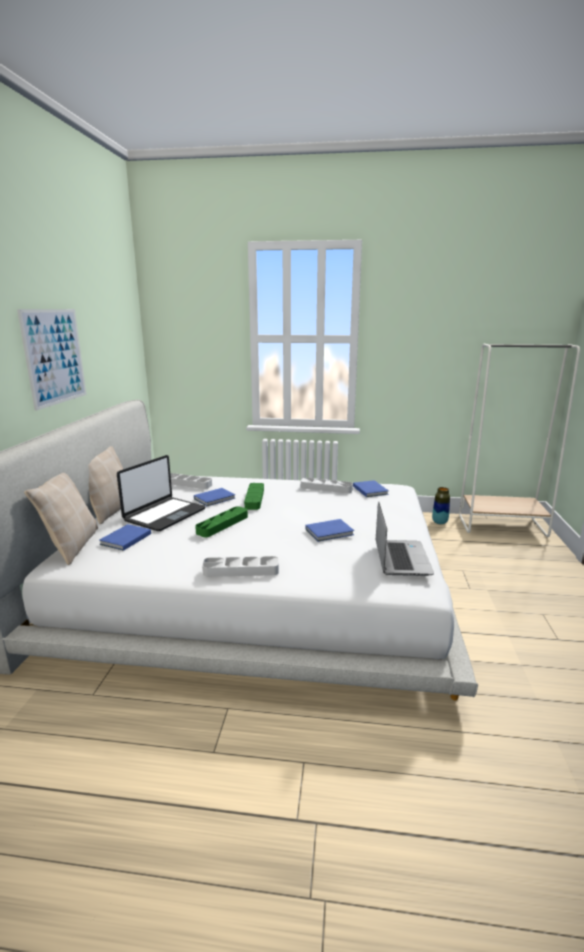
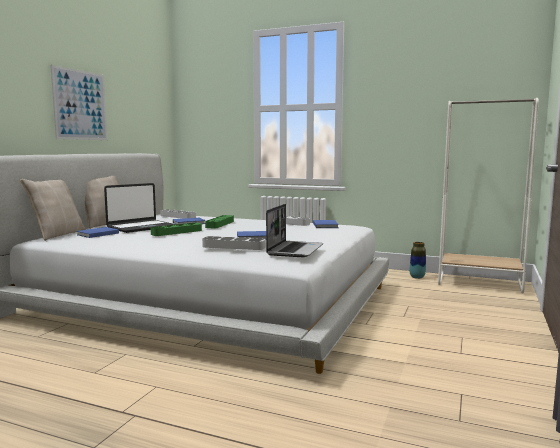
camera: 15 degrees right, 10 degrees down
grey tray [202,556,279,577] -> grey tray moved to [202,236,266,250]

